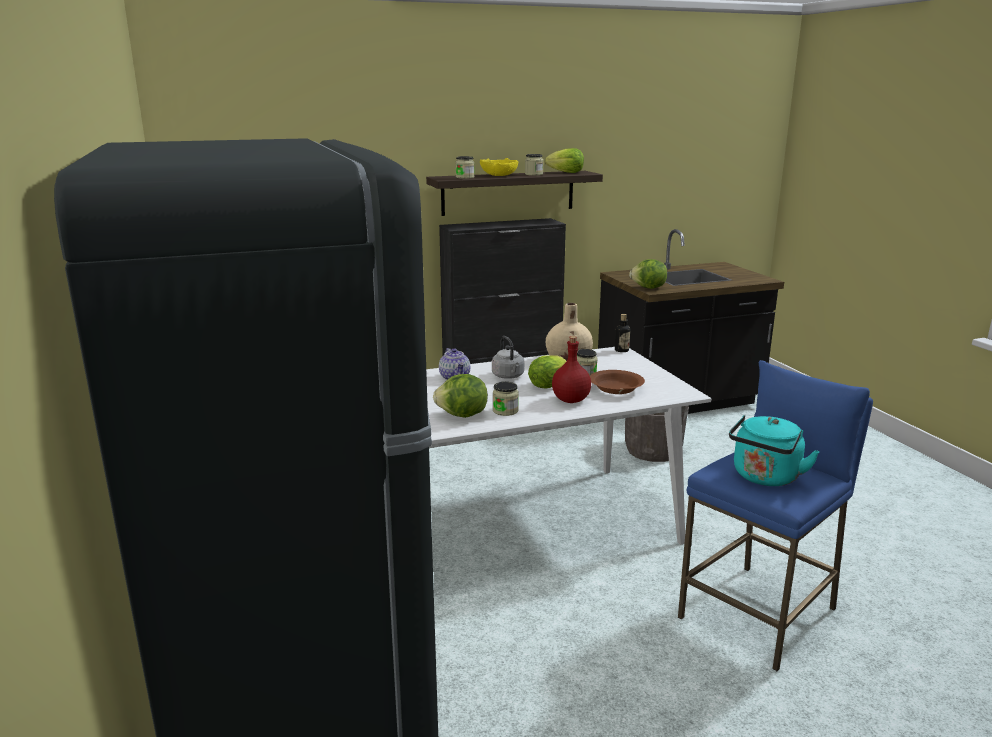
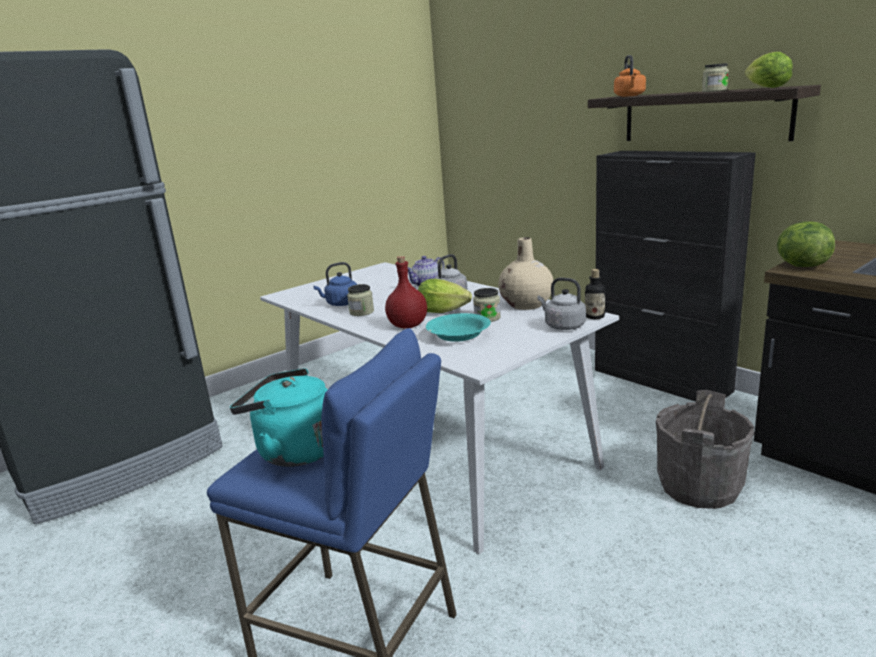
camera: 70 degrees right, 0 degrees up
lettuce [433,374,488,418] -> blue kettle [313,262,357,306]
jar [455,156,474,179] -> orange kettle [614,55,646,97]
yellow bowl [480,158,518,176] -> none
brown bowl [590,370,645,394] -> turquoise bowl [426,313,491,342]
none -> grey kettle [538,278,586,330]

